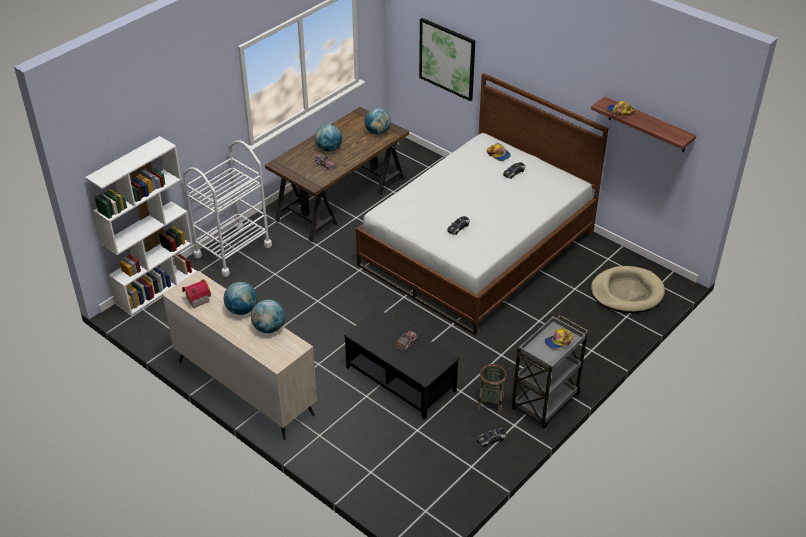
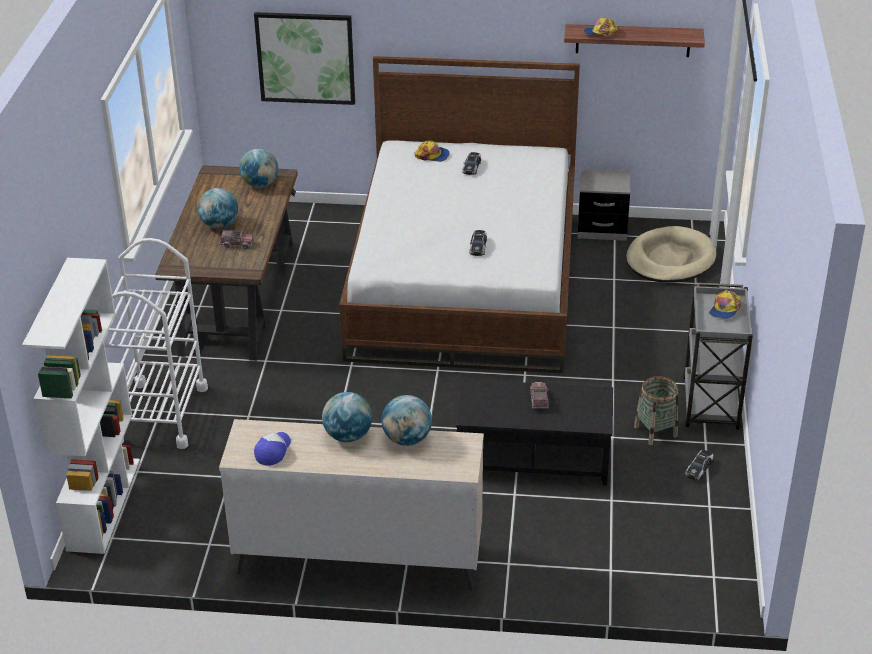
camera: 35 degrees left, 5 degrees down
toy house [182,279,211,308] -> cap [254,432,291,466]
none -> grey nightstand [577,169,630,241]

